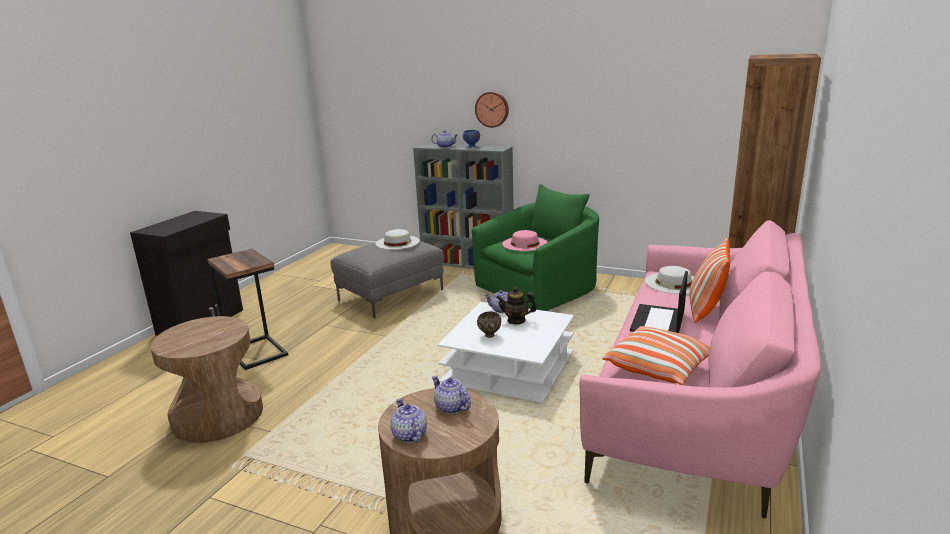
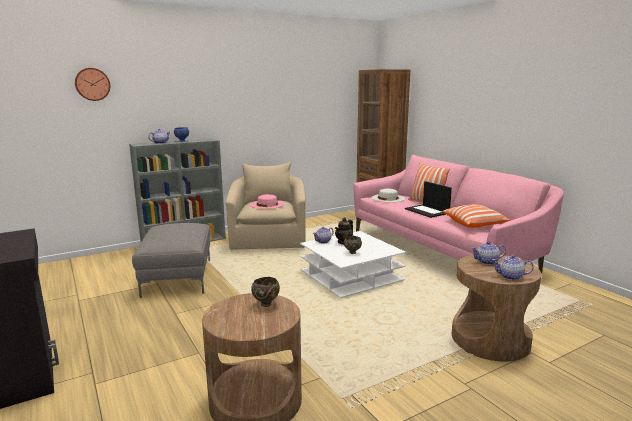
camera: 55 degrees left, 5 degrees down
side table [207,249,288,370] -> none
white hat [376,229,420,250] -> none
green armchair [472,184,599,311] -> beige armchair [226,162,306,250]
wall clock [475,92,509,128] -> wall clock moved to [75,68,110,101]
none -> brown bowl [251,277,280,307]

